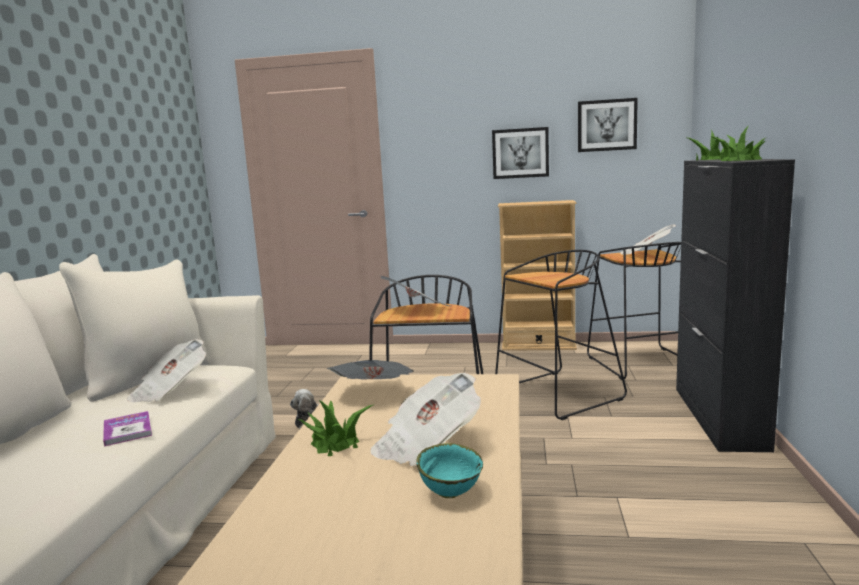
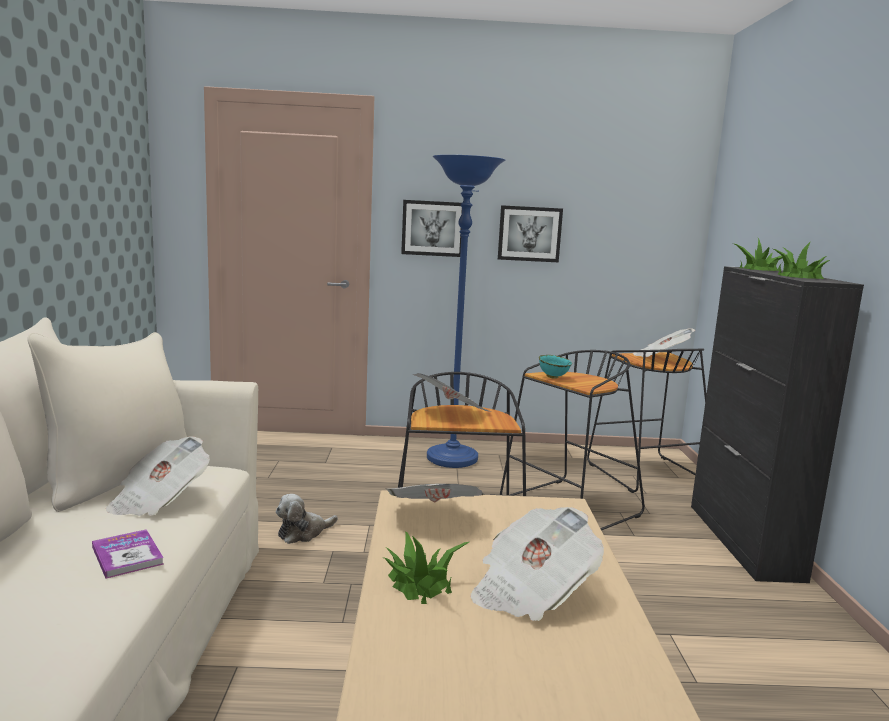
camera: 10 degrees left, 0 degrees up
turquoise bowl [416,443,483,498] -> turquoise bowl moved to [539,355,572,379]
beige bookcase [498,200,577,351] -> none
picture [578,98,638,152] -> picture moved to [401,200,462,257]
none -> blue floor lamp [427,155,505,468]

